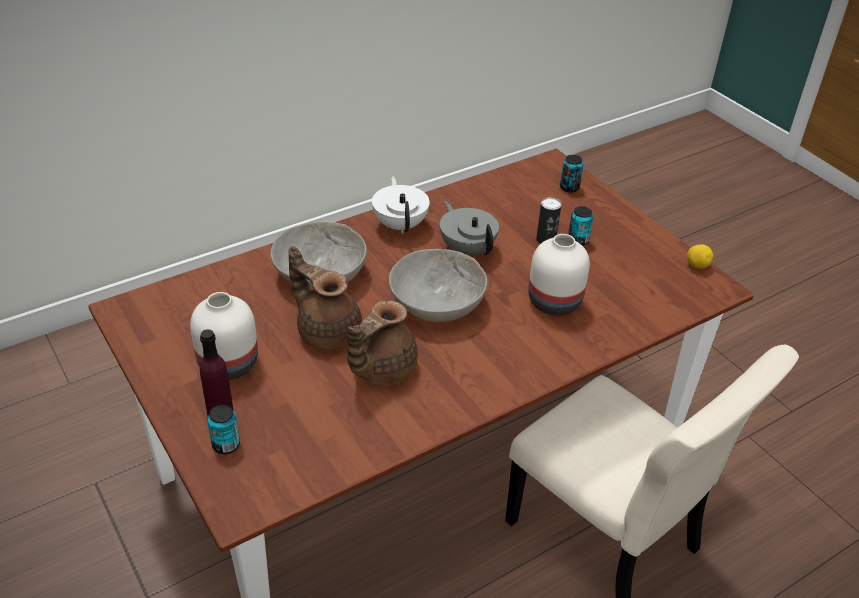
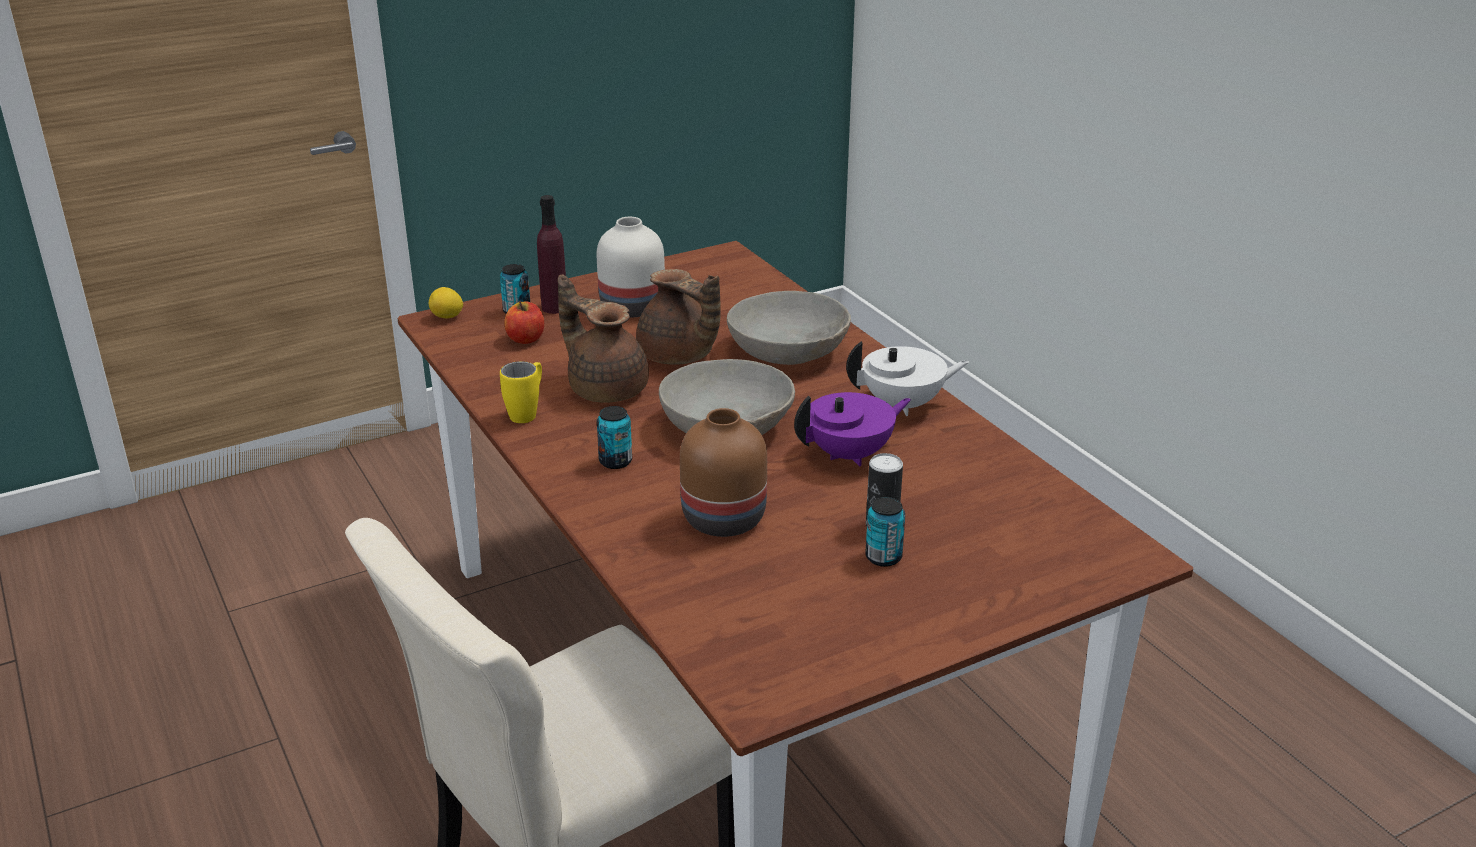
camera: 95 degrees right, 10 degrees down
brown teapot [288,246,362,351] -> brown teapot turned 90 degrees clockwise [636,269,721,365]
grey teapot [440,201,499,258] -> purple teapot [794,392,911,467]
white vase [528,234,590,316] -> brown vase [680,408,767,537]
can [560,155,583,192] -> can moved to [597,406,632,469]
lemon [687,244,713,269] -> lemon moved to [429,287,463,318]
none -> yellow mug [500,361,542,423]
none -> apple [504,301,544,344]

